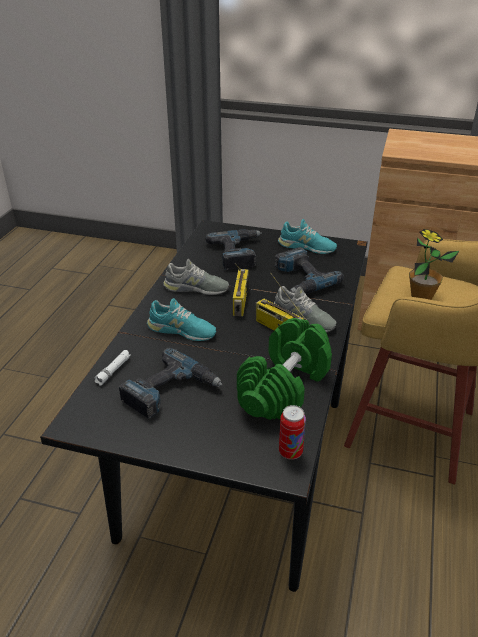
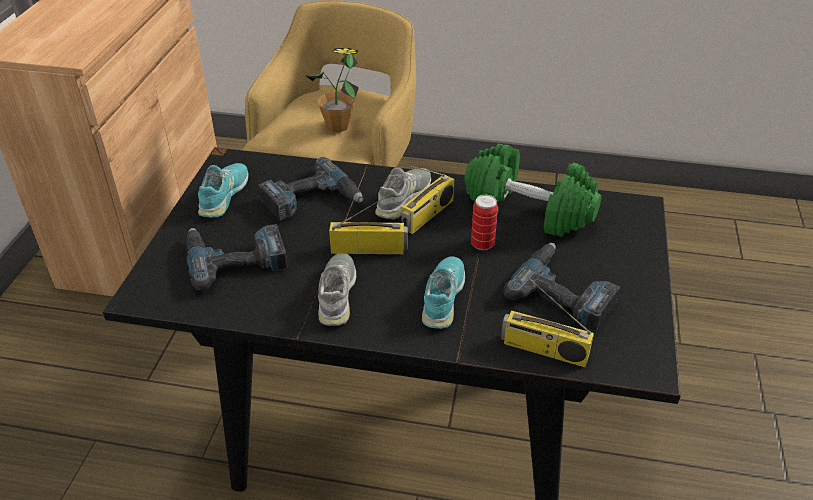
camera: 95 degrees left, 5 degrees up
white flashlight [94,350,131,386] -> radio [501,278,594,367]
can [279,405,306,460] -> can moved to [471,195,498,250]

